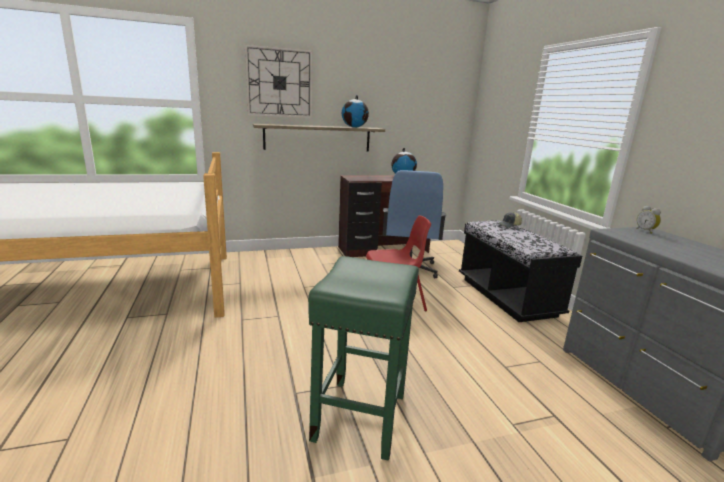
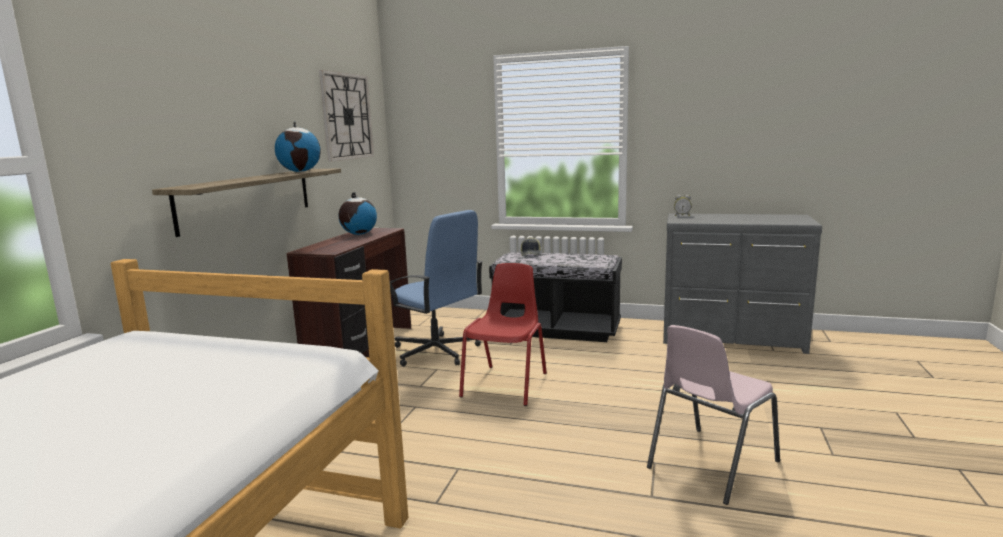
camera: 55 degrees left, 5 degrees down
wall clock [245,44,312,118] -> wall clock moved to [319,70,374,162]
green stool [308,256,419,461] -> pink chair [647,325,780,505]

